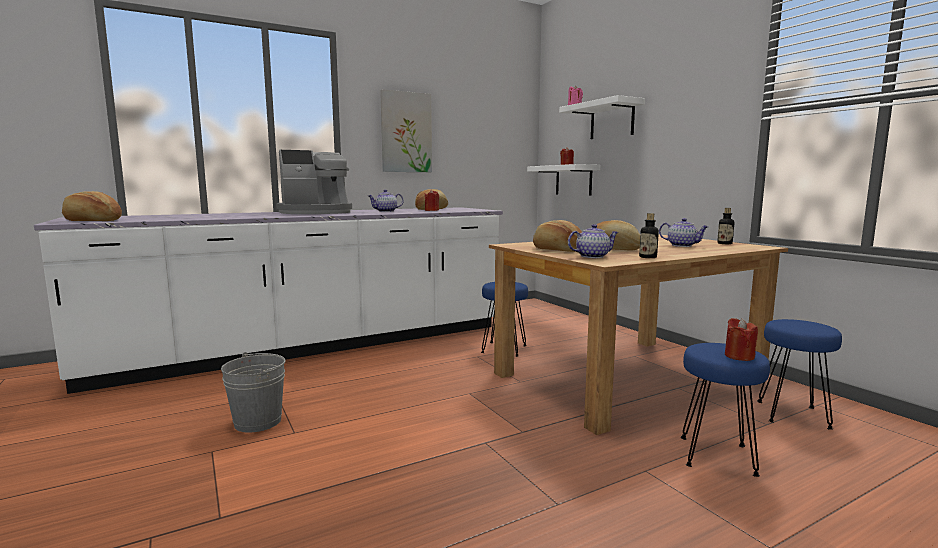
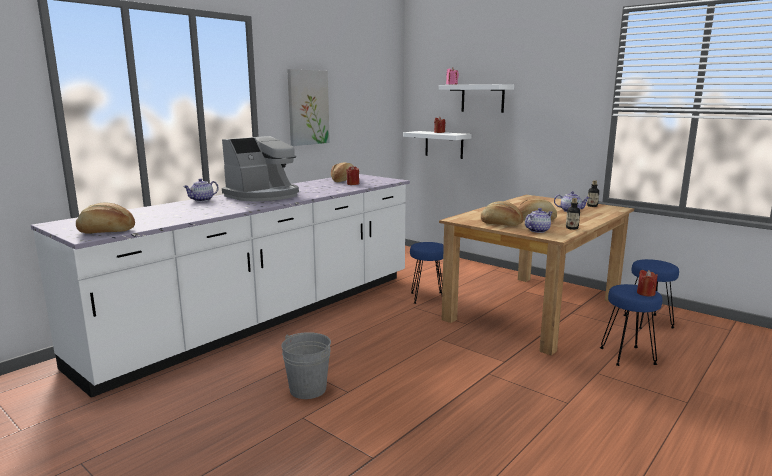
camera: 20 degrees left, 5 degrees up
teapot [368,190,403,212] -> teapot moved to [183,179,219,202]

